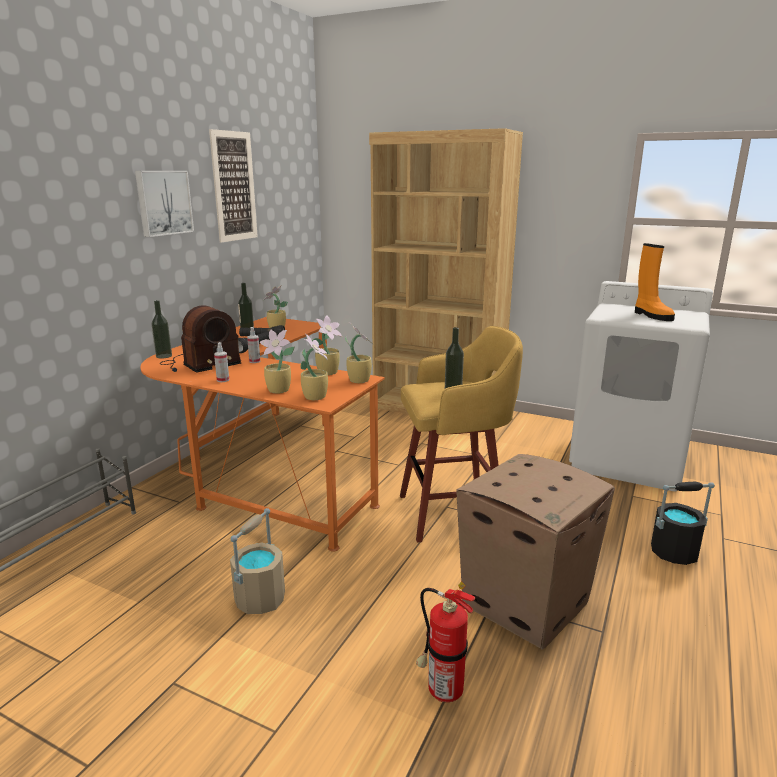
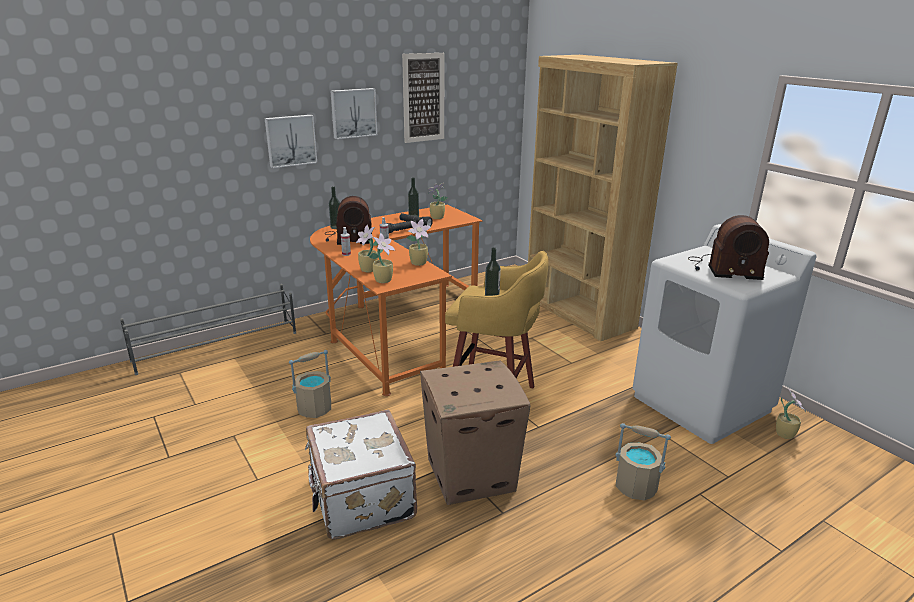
camera: 30 degrees right, 5 degrees up
potted plant [345,322,373,383] -> potted plant moved to [776,389,806,439]
fire extinguisher [416,581,475,702] -> white suitcase [305,410,417,539]
orange boot [635,243,675,321] -> radio [688,215,769,280]
black bucket [651,482,715,565] -> beige bucket [615,423,671,501]
none -> picture [265,115,317,168]

